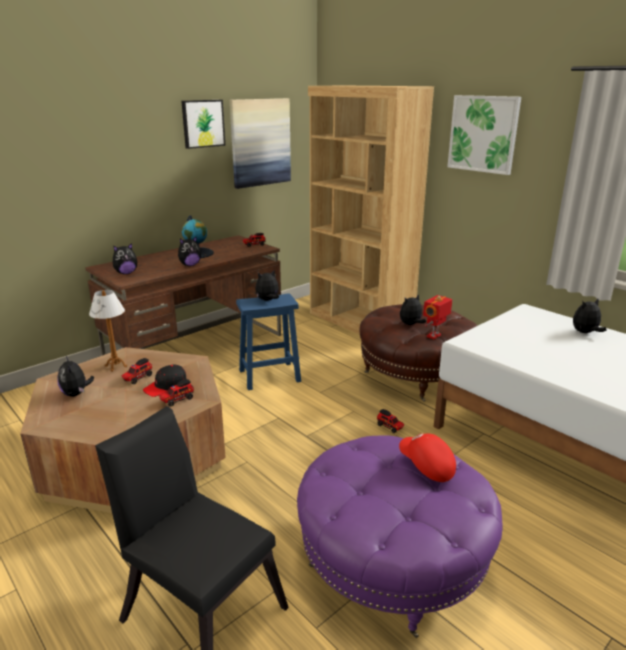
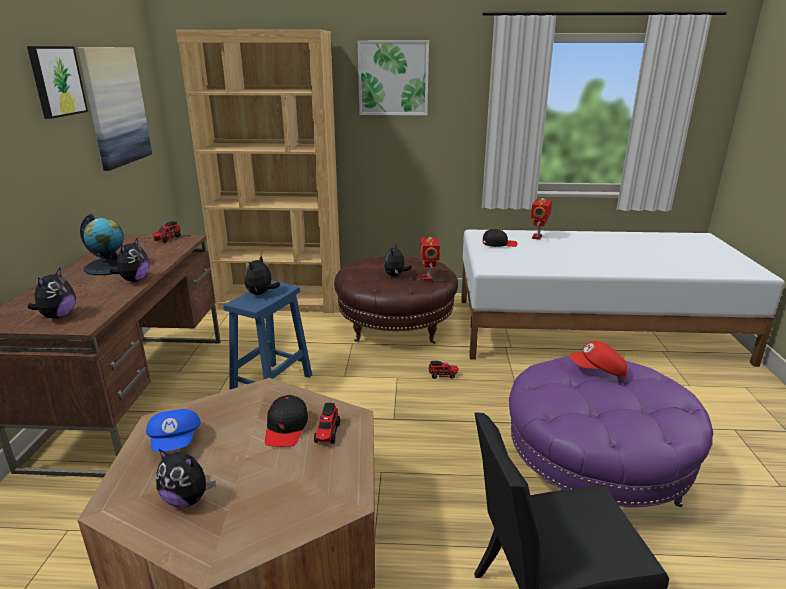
camera: 45 degrees left, 0 degrees up
table lamp [89,290,127,372] -> blue cap [146,409,201,452]
toy truck [122,358,152,384] -> none
plush toy [573,299,607,333] -> toy robot [531,198,552,240]
none -> black cap [483,229,518,247]

